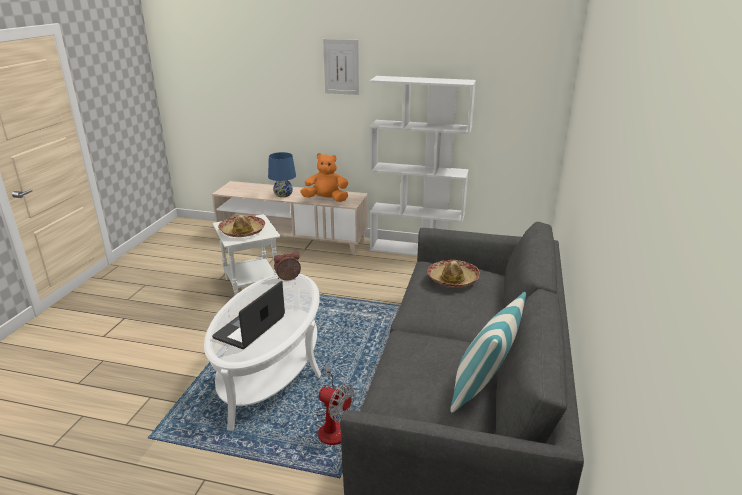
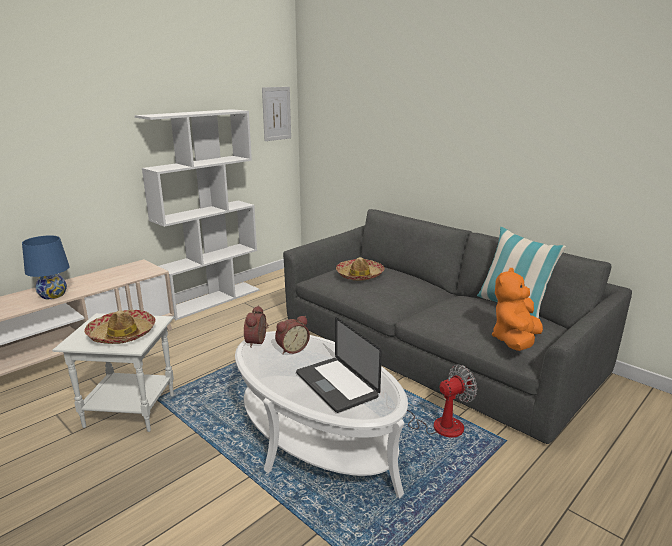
camera: 60 degrees left, 5 degrees down
orange plush toy [300,153,348,202] -> orange plush toy moved to [492,268,543,351]
picture [323,39,359,95] -> picture moved to [262,87,291,141]
none -> alarm clock [275,316,310,354]

